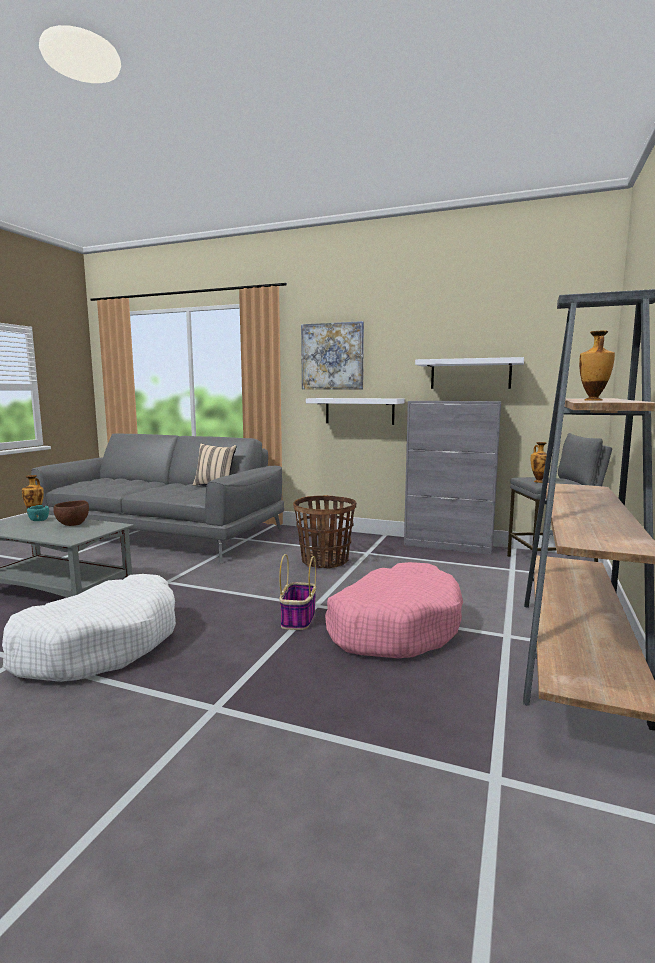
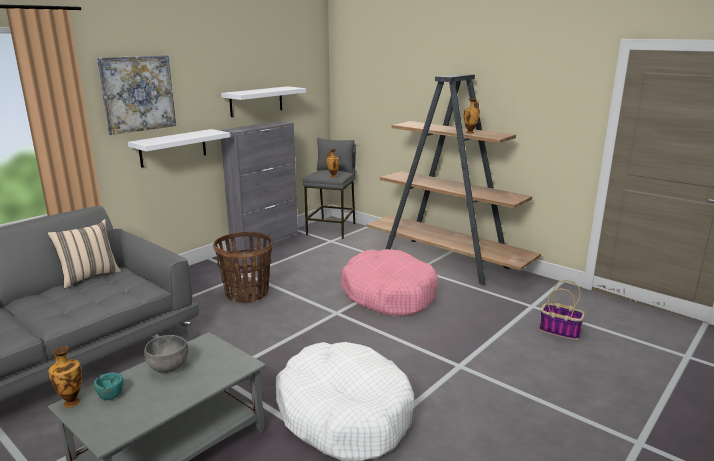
camera: 70 degrees left, 10 degrees up
brown bowl [53,500,89,526] -> grey bowl [144,335,188,373]
basket [279,554,316,630] -> basket moved to [539,280,585,340]

